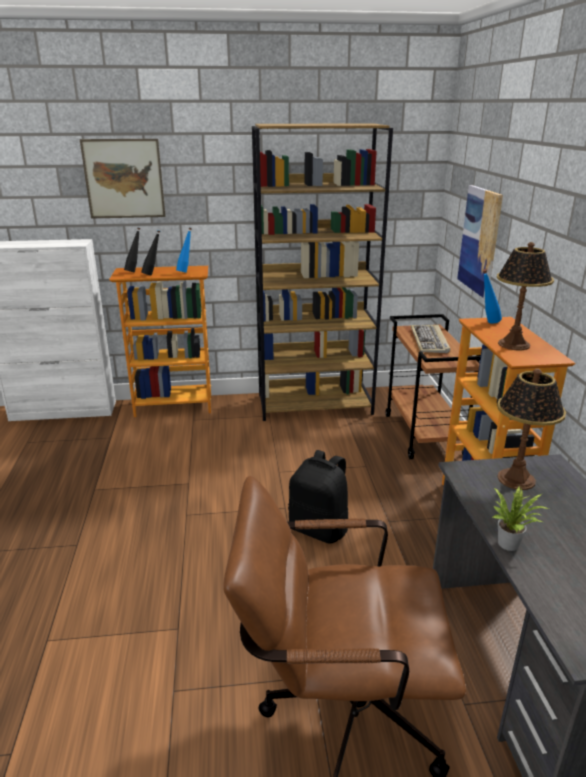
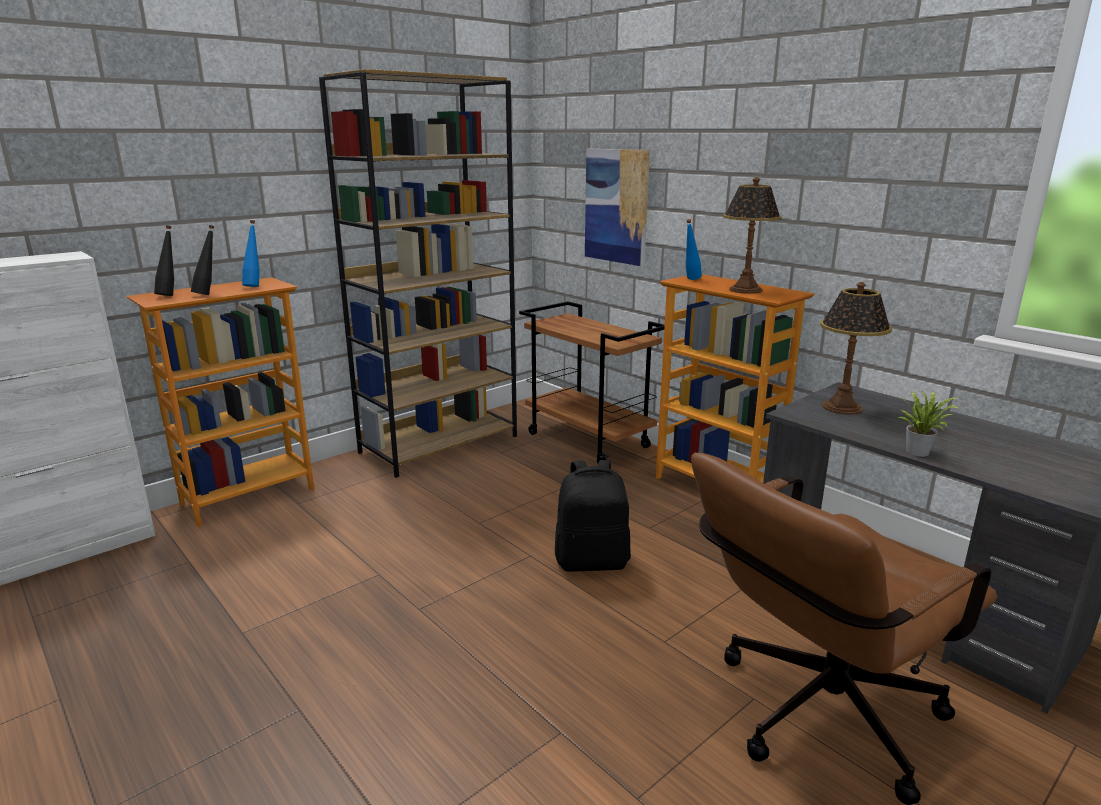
camera: 35 degrees left, 5 degrees down
picture [80,139,166,219] -> none
keyboard [411,325,450,353] -> none

